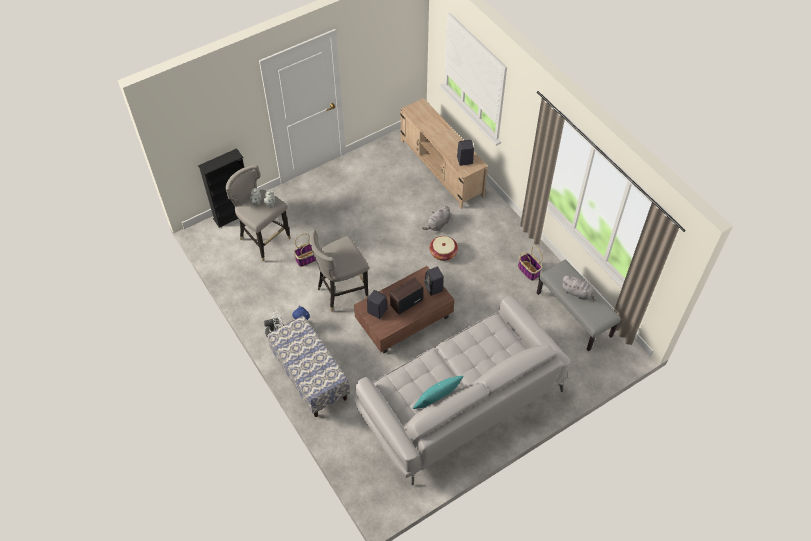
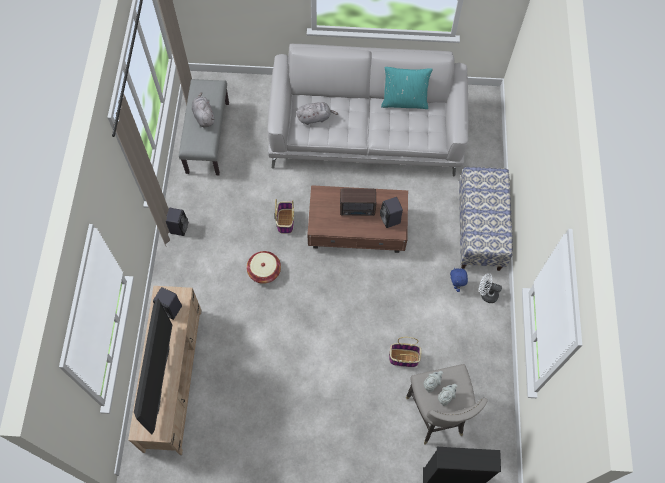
camera: 145 degrees left, 10 degrees up
grey stool [310,230,369,312] -> none
grey plush toy [422,206,451,231] -> grey plush toy moved to [296,102,338,125]
black speaker [424,267,444,296] -> black speaker moved to [166,208,188,236]
basket [518,246,543,281] -> basket moved to [275,199,294,234]
none -> television [134,298,172,435]

